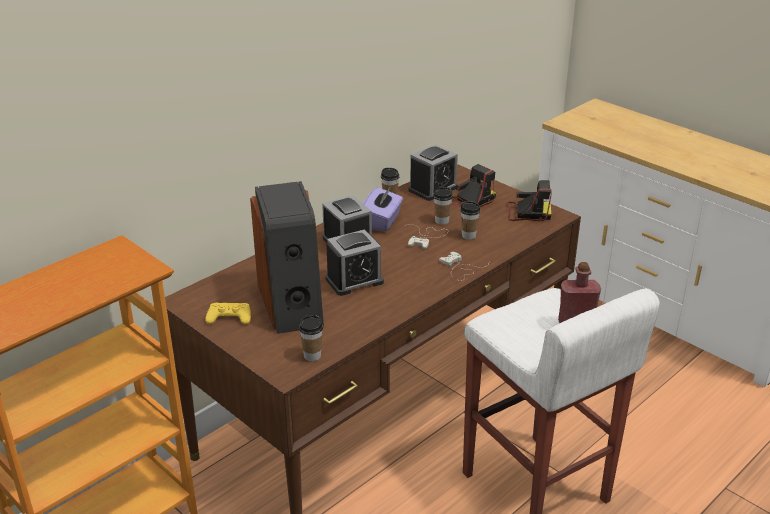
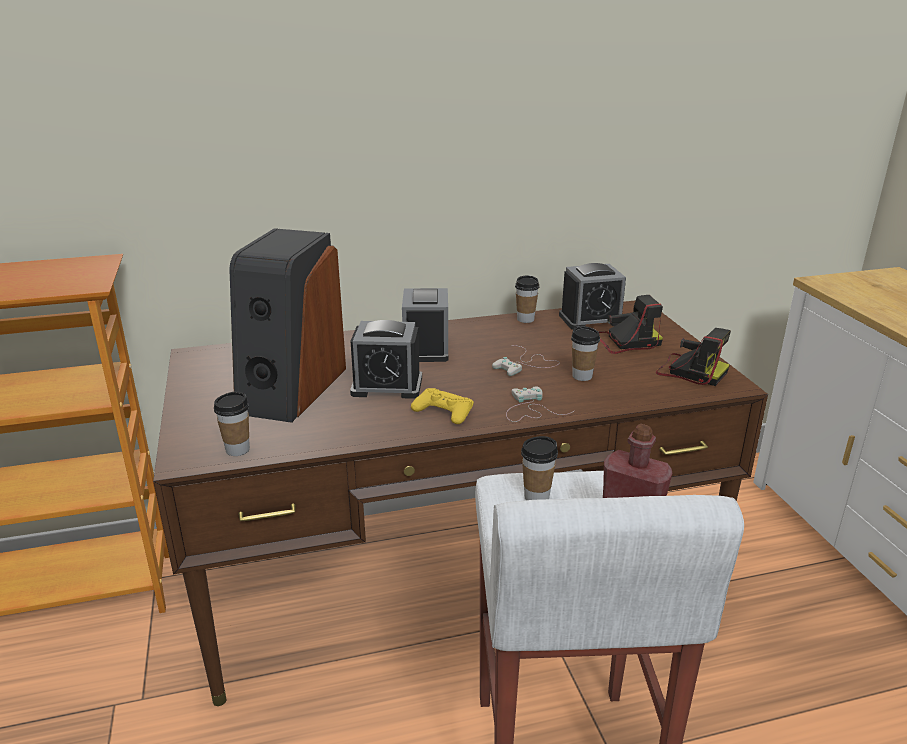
camera: 30 degrees right, 5 degrees down
yellow game controller [205,303,251,324] -> yellow game controller moved to [411,388,474,424]
purple tissue box [363,187,403,232] -> none
cup [433,187,453,225] -> cup moved to [521,436,558,500]

